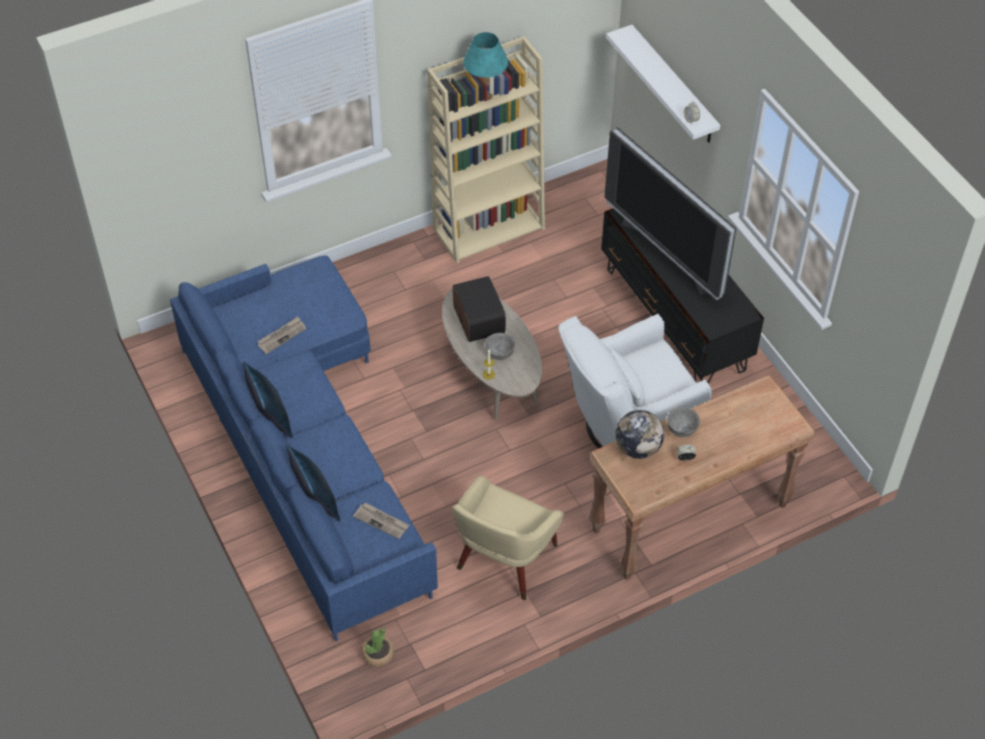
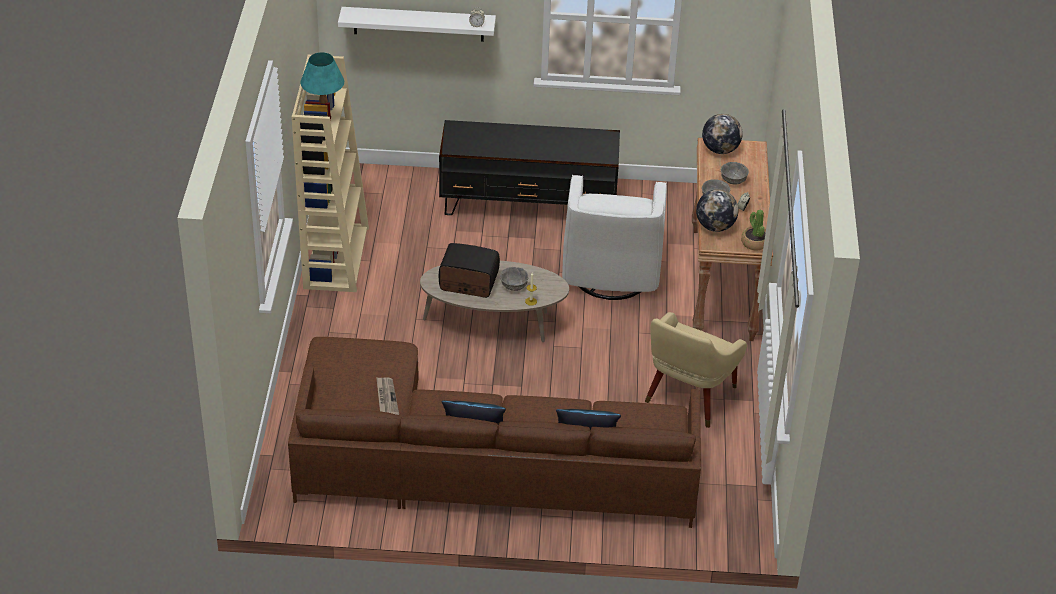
camera: 60 degrees left, 10 degrees down
blue sofa [170,256,438,642] -> brown sofa [288,337,701,528]
newspaper [353,502,409,539] -> none
potted plant [362,627,394,667] -> potted plant moved to [741,209,766,250]
beige armchair [452,476,564,600] -> beige armchair turned 60 degrees clockwise [645,312,747,428]
television [604,127,736,300] -> none
none -> globe [702,114,743,154]
none -> grey bowl [721,162,749,185]

